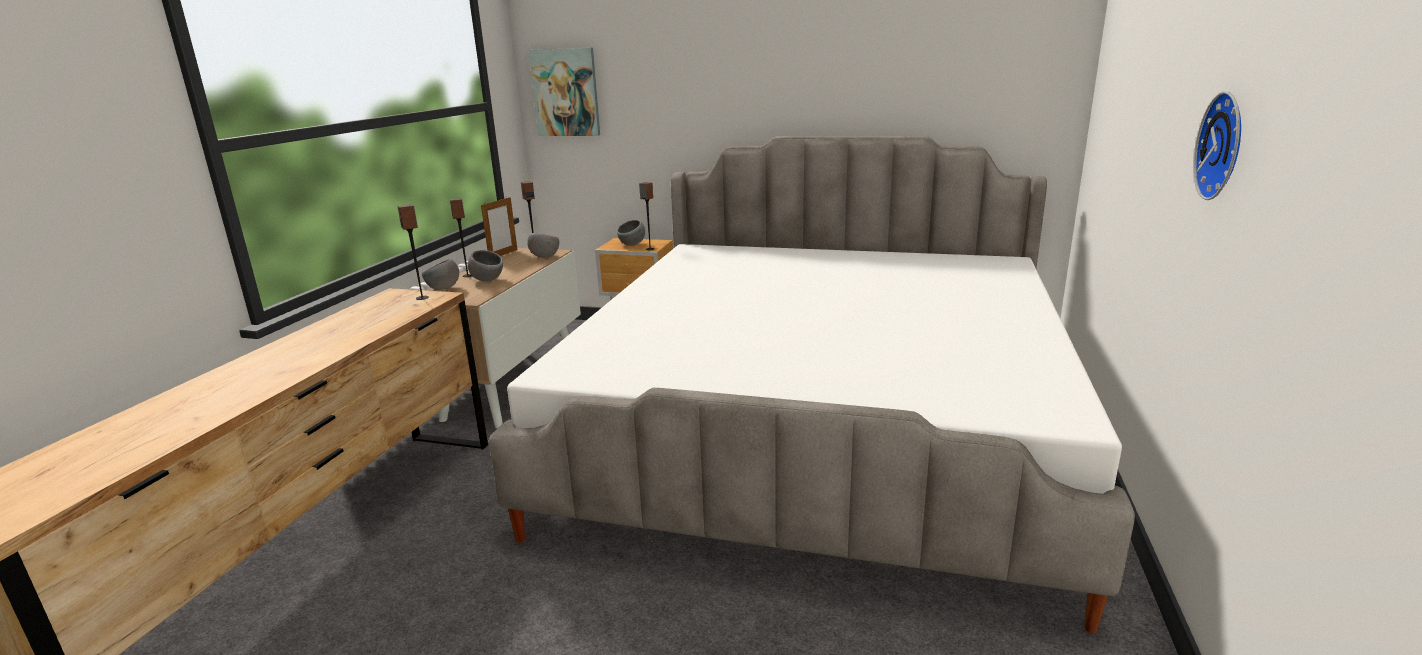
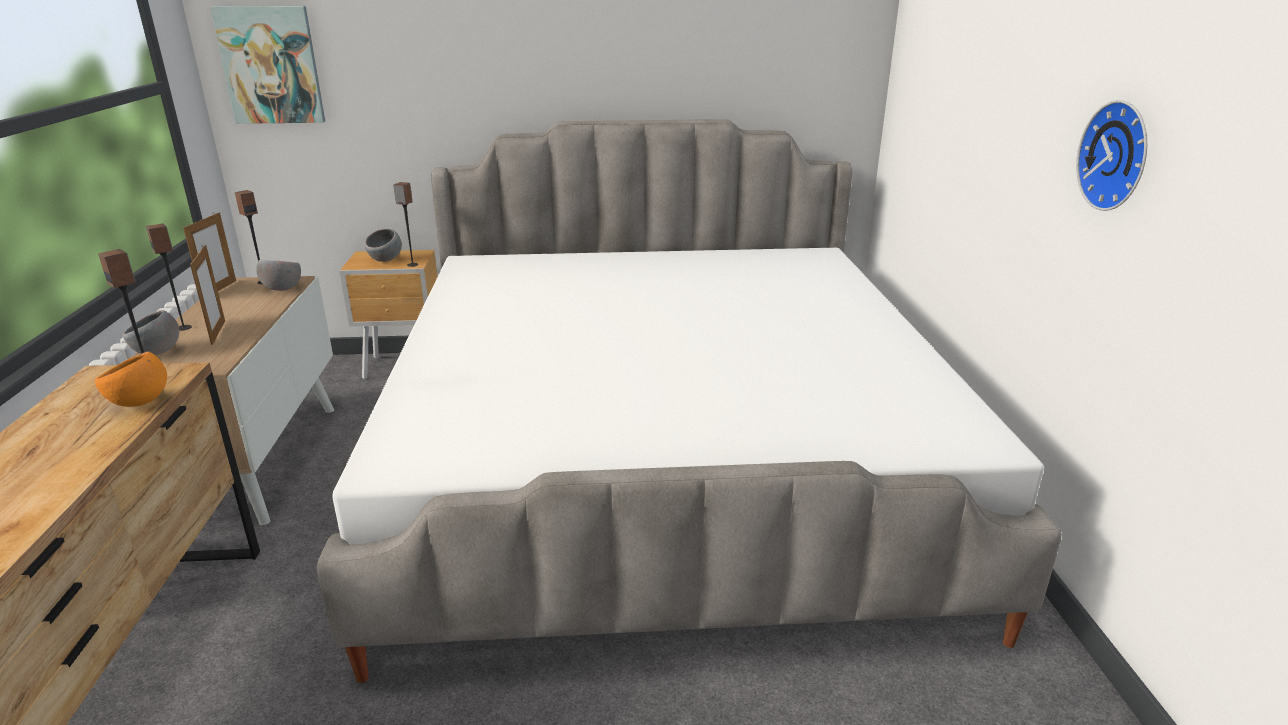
camera: 20 degrees left, 5 degrees up
grey bowl [467,250,503,282] -> picture frame [190,245,225,345]
none -> orange bowl [95,351,167,407]

